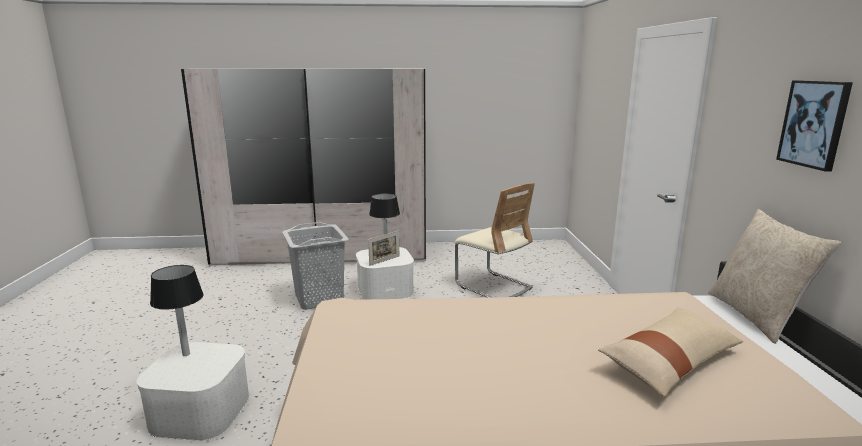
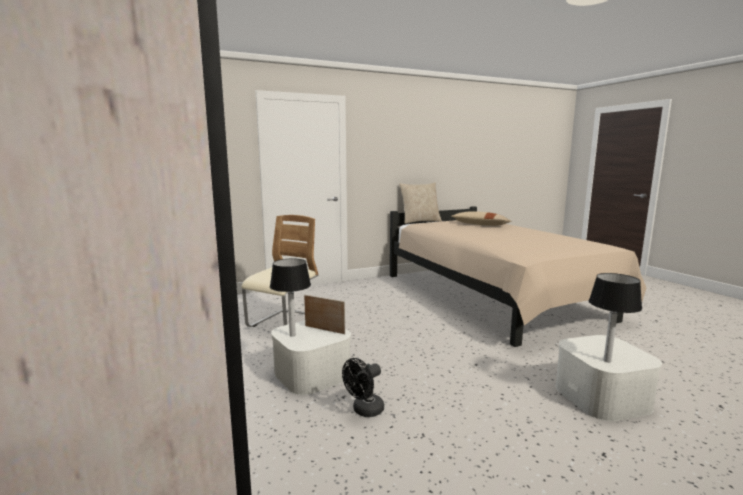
camera: 110 degrees left, 5 degrees down
grey laundry basket [282,222,349,310] -> black fan [342,358,384,417]
picture [776,80,853,172] -> none

